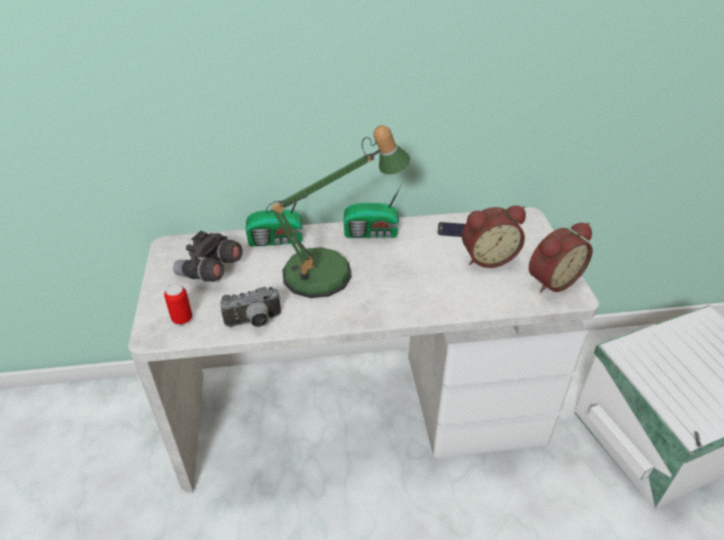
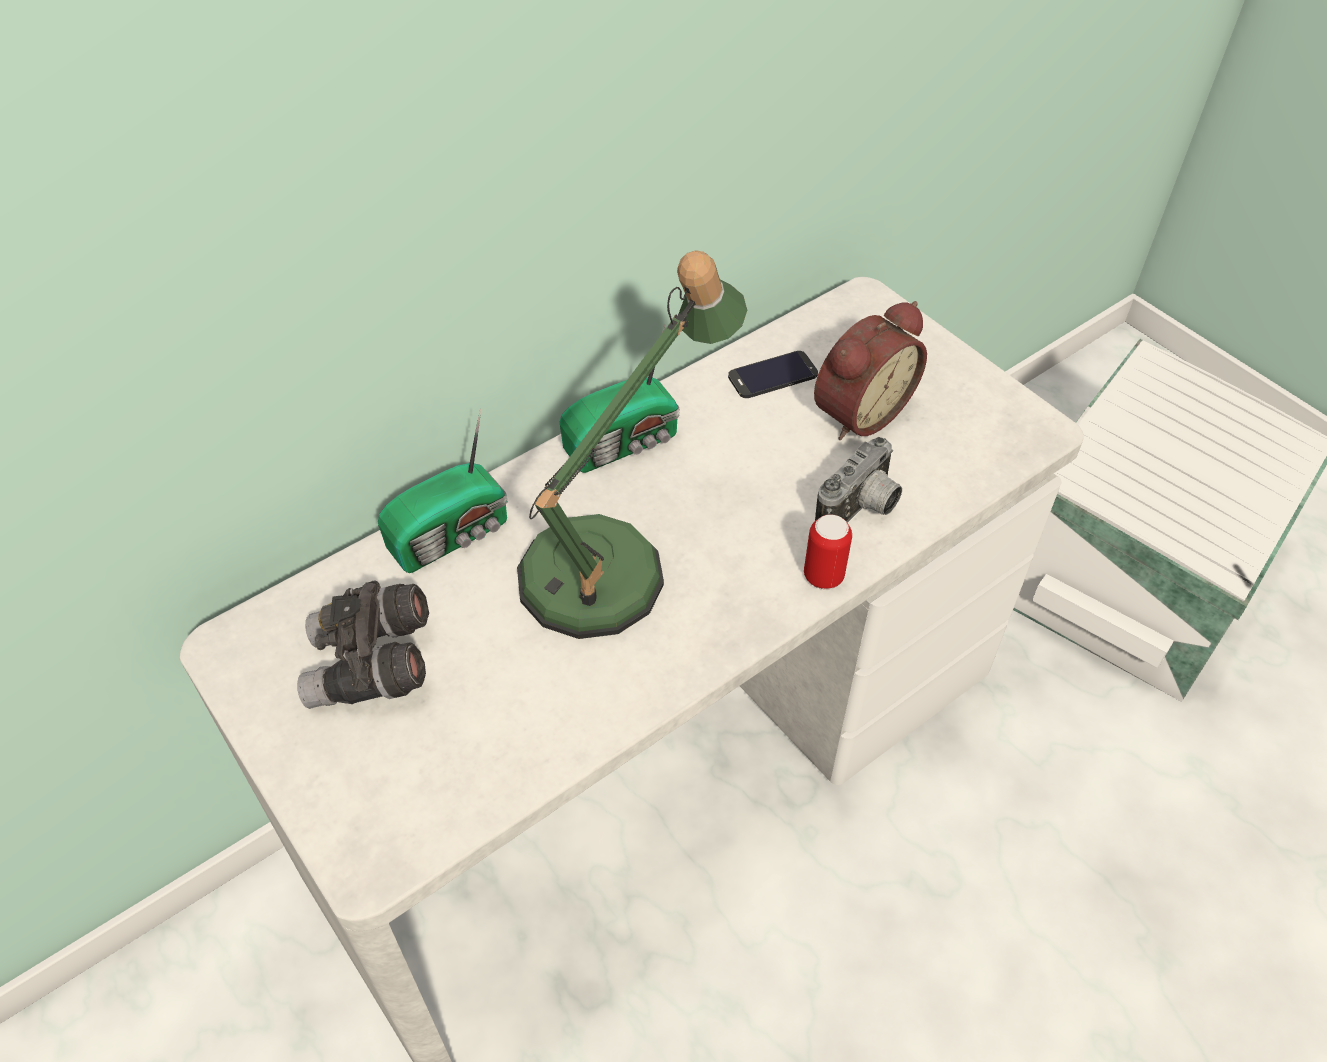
camera: 30 degrees left, 10 degrees up
can [164,284,192,325] -> can moved to [804,514,852,589]
camera [220,287,281,327] -> camera moved to [815,437,902,523]
alarm clock [529,222,593,293] -> none

